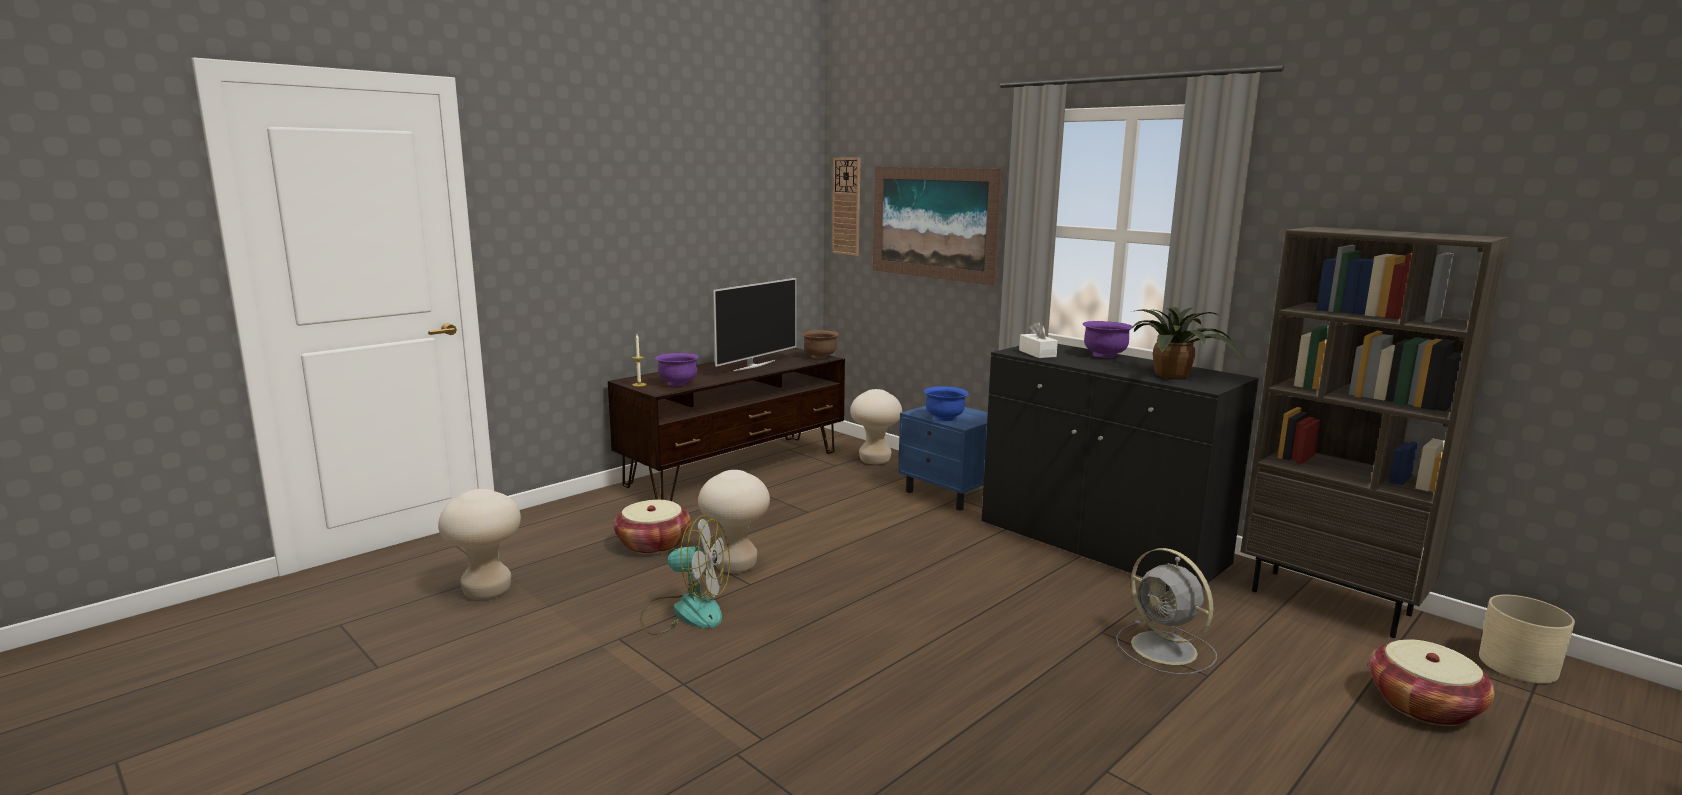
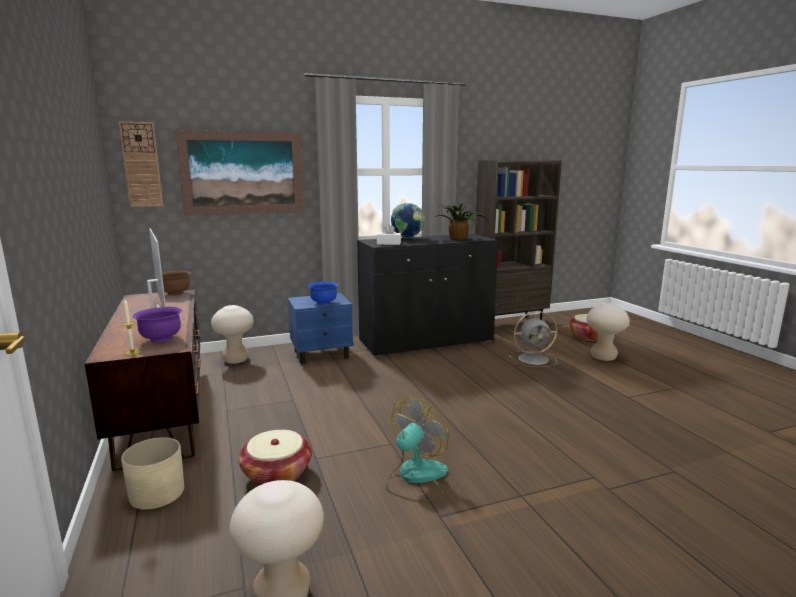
camera: 65 degrees left, 0 degrees up
beige stool [698,470,770,573] -> beige stool moved to [587,303,630,361]
purple bowl [1082,321,1133,358] -> globe [391,203,425,239]
beige planter [1479,595,1575,684] -> beige planter moved to [121,437,184,510]

